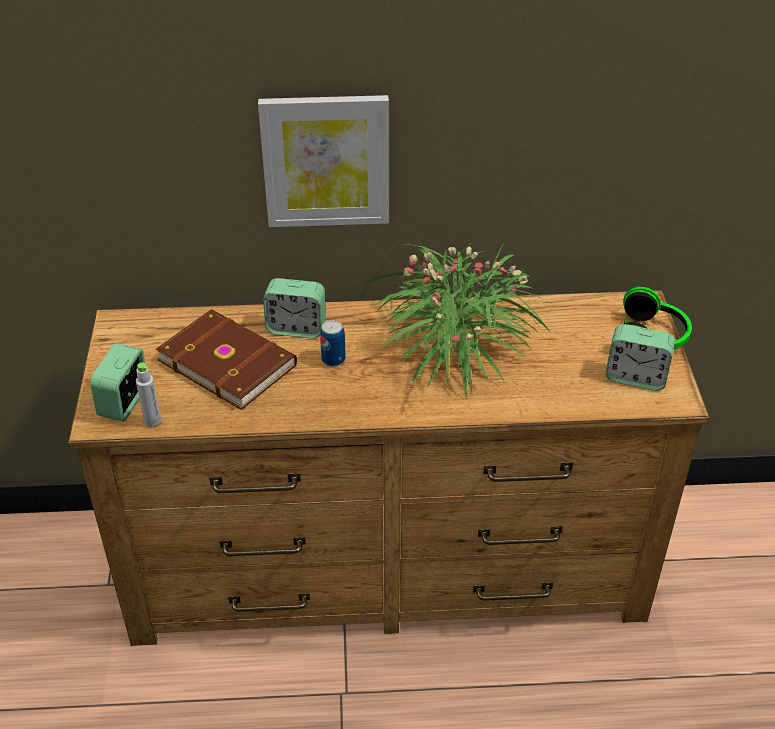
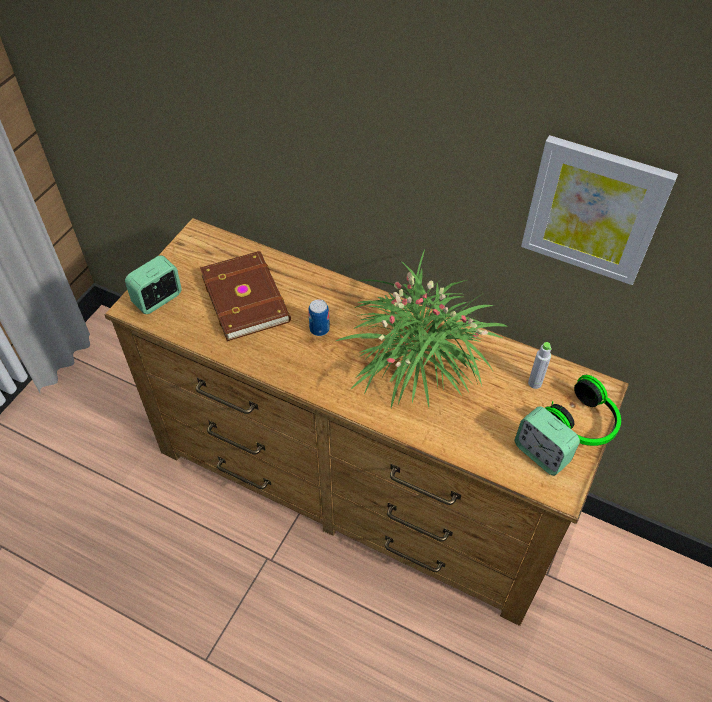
camera: 30 degrees right, 10 degrees up
grey bottle [136,362,161,428] -> grey bottle moved to [528,342,552,389]
picture [258,95,389,227] -> picture moved to [521,135,678,285]
alarm clock [263,278,326,338] -> none

